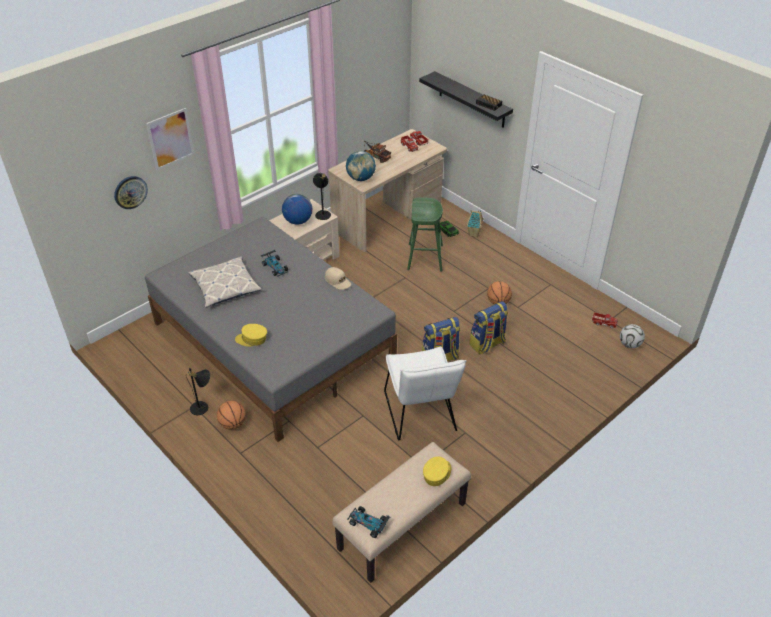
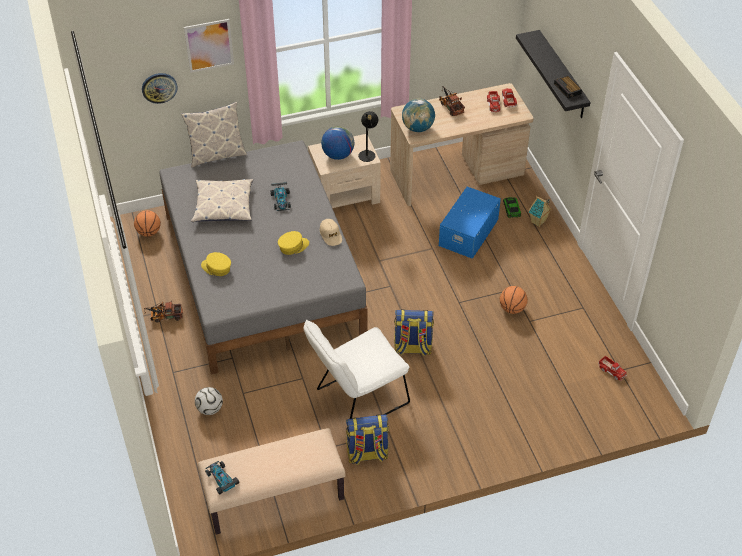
camera: 25 degrees right, 5 degrees up
black table lamp [186,368,210,415] -> toy truck [144,301,183,323]
basketball [217,401,246,430] -> basketball moved to [134,210,161,237]
white chair [384,347,466,440] -> white chair turned 45 degrees clockwise [303,320,410,419]
green stool [407,198,443,271] -> blue storage box [439,187,501,259]
yellow cap [423,457,451,486] -> yellow cap moved to [278,231,309,255]
backpack [469,301,508,355] -> backpack moved to [346,414,389,465]
football [620,324,645,348] -> football moved to [195,387,223,415]
none -> pillow [181,102,247,167]

